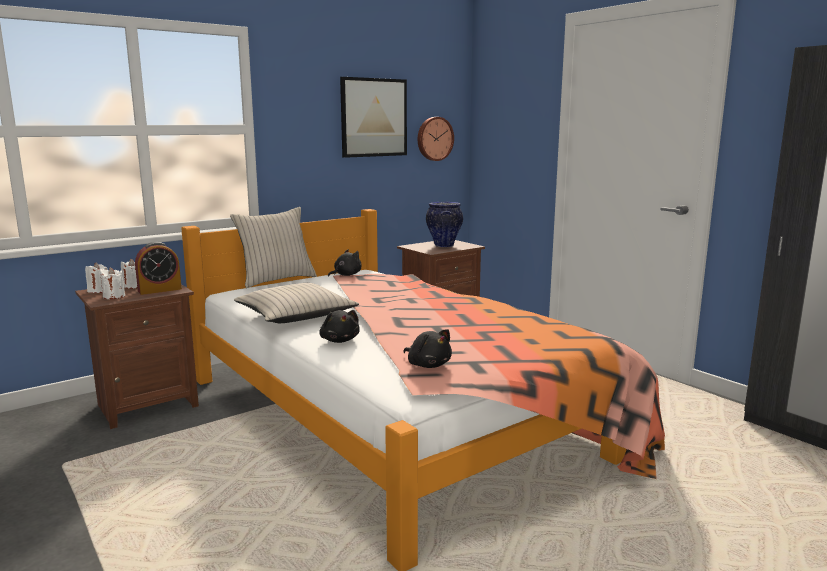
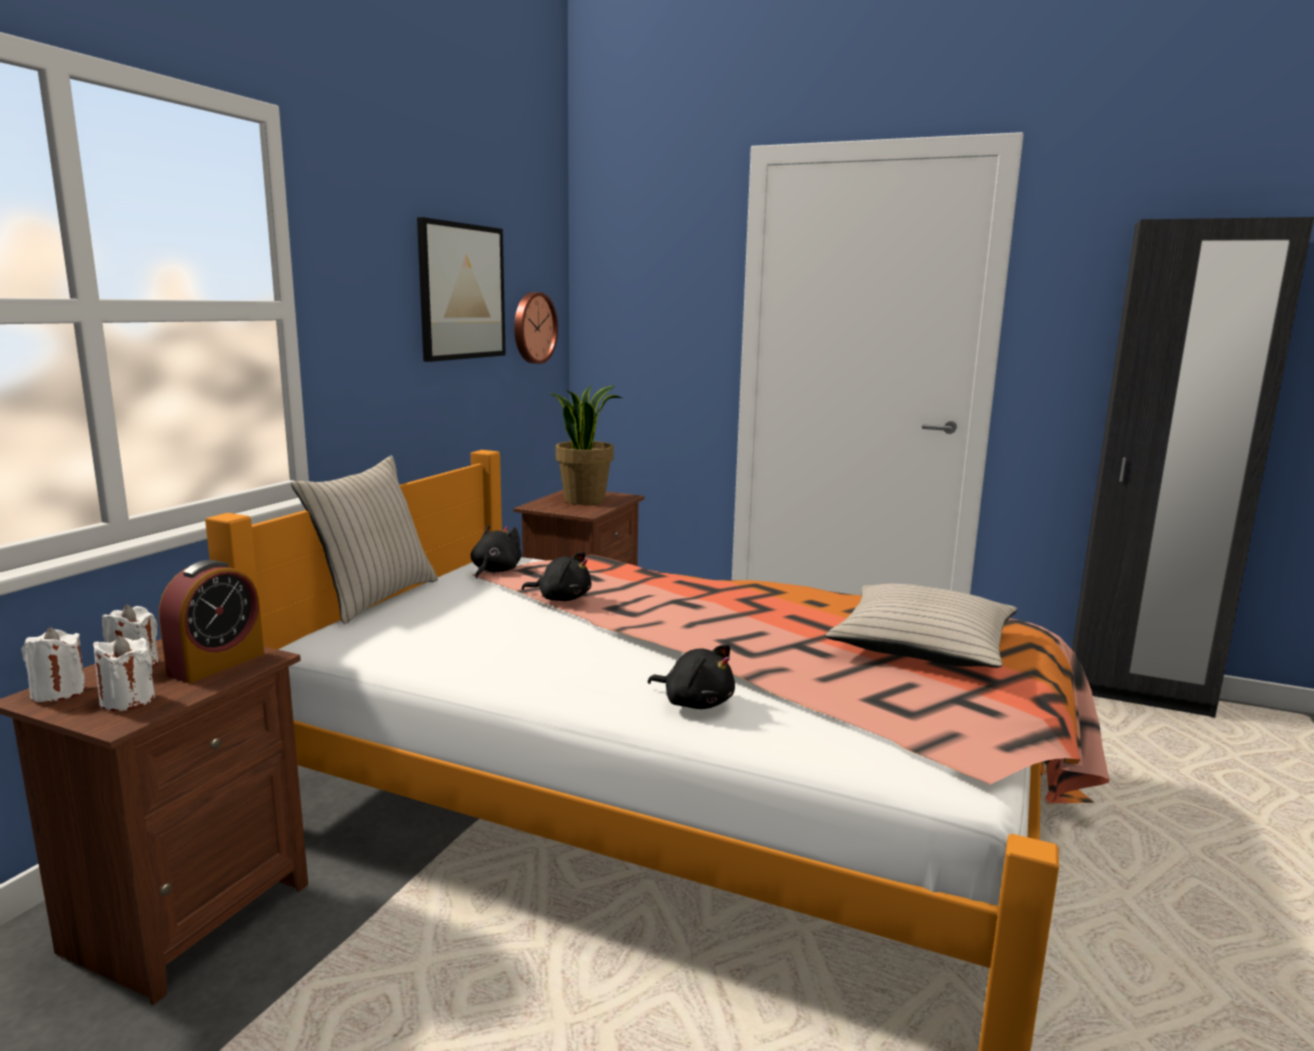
camera: 30 degrees left, 0 degrees up
beige pillow [234,283,359,323] -> beige pillow moved to [826,584,1017,668]
black plush toy [403,329,452,368] -> black plush toy moved to [522,552,591,601]
vase [426,202,463,247] -> potted plant [549,384,622,505]

